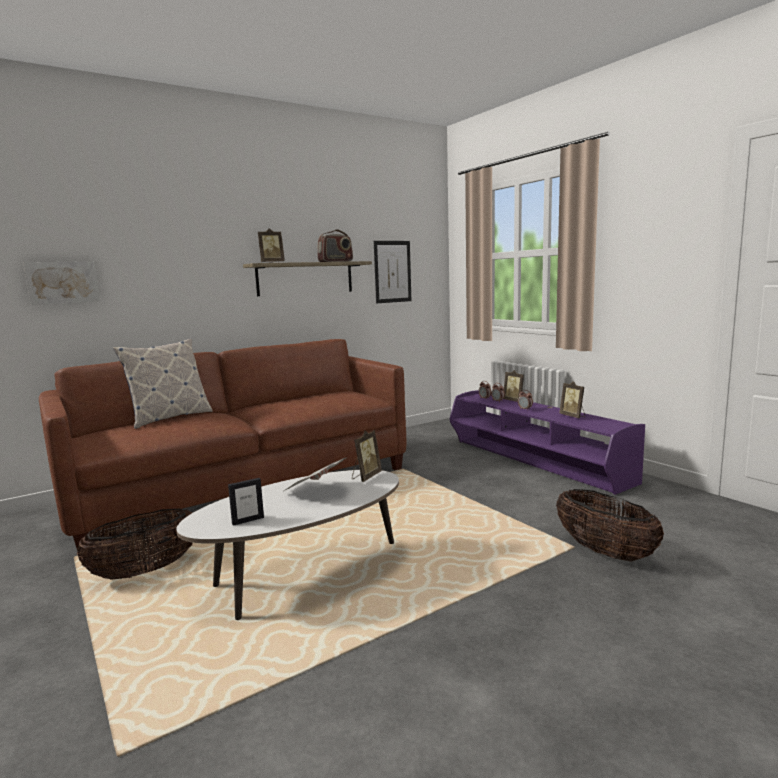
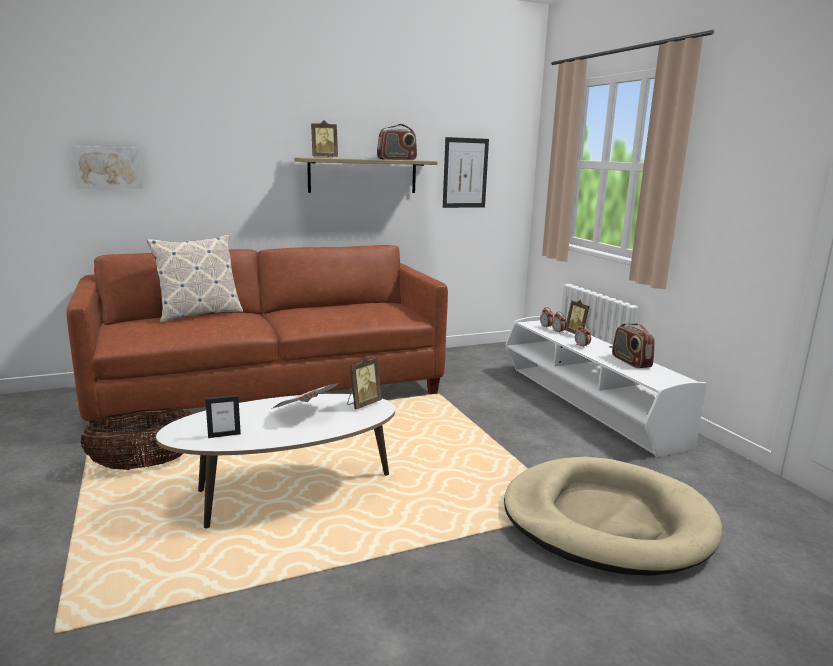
camera: 10 degrees right, 5 degrees up
purple tv stand [450,390,645,495] -> white tv stand [505,316,707,457]
basket [556,489,664,562] -> beige dog bed [504,457,722,576]
picture frame [560,381,585,418] -> radio [612,323,655,368]

